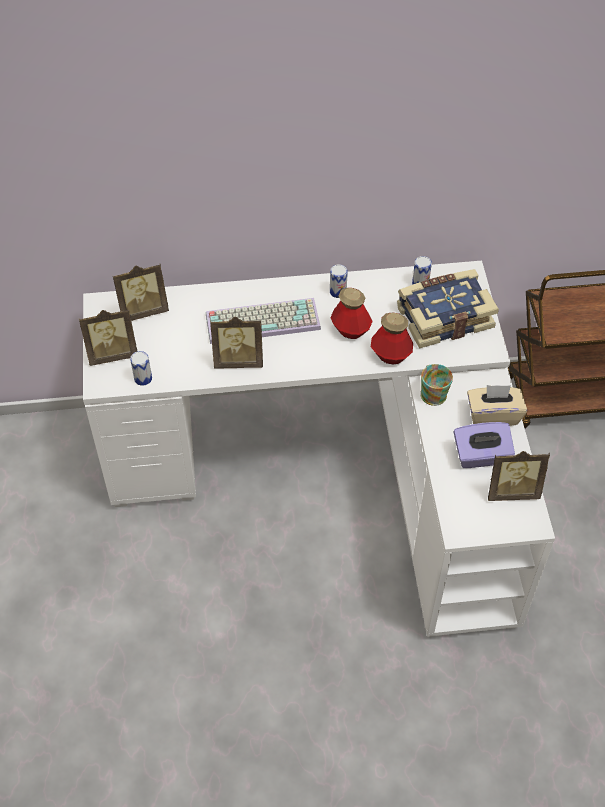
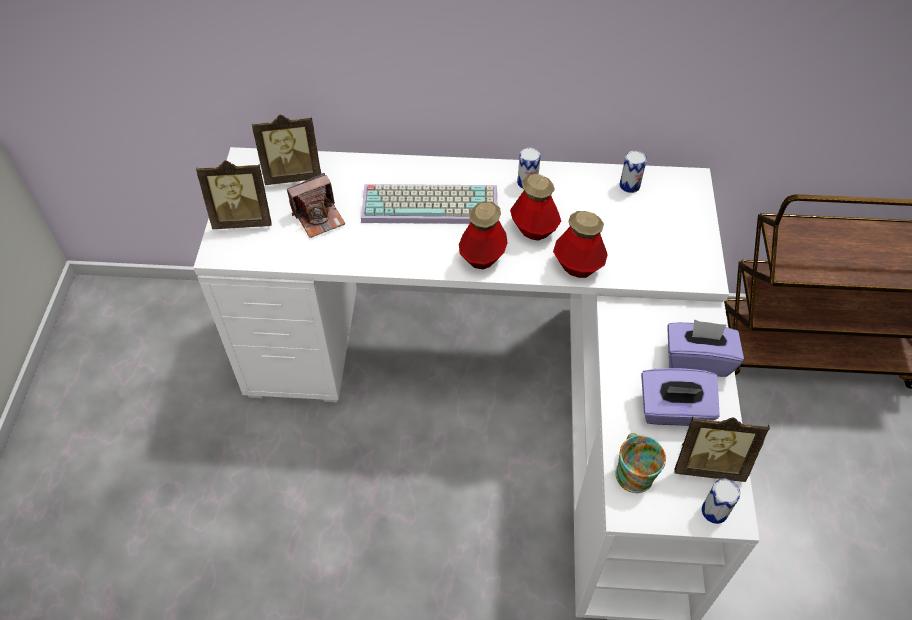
camera: 10 degrees right, 0 degrees up
can [130,351,152,386] -> can moved to [702,478,740,524]
picture frame [210,317,263,369] -> none
book [397,269,499,349] -> none
mug [420,364,453,406] -> mug moved to [616,433,666,493]
beige tissue box [467,385,527,426] -> purple tissue box [667,319,744,377]
none -> camera [287,173,346,238]
none -> bottle [459,202,508,269]

